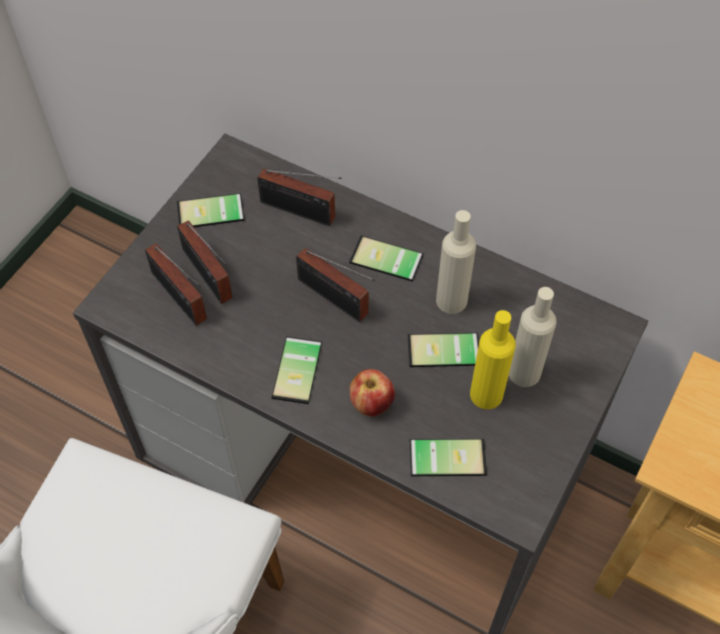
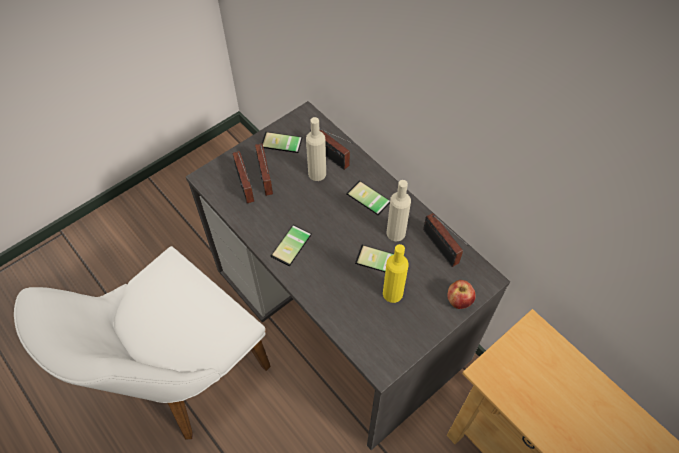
camera: 20 degrees right, 0 degrees up
radio [296,248,375,322] -> radio moved to [423,213,469,267]
apple [350,369,395,417] -> apple moved to [447,280,475,309]
phone [410,430,487,476] -> none
beige bottle [509,287,557,387] -> beige bottle moved to [306,117,326,181]

